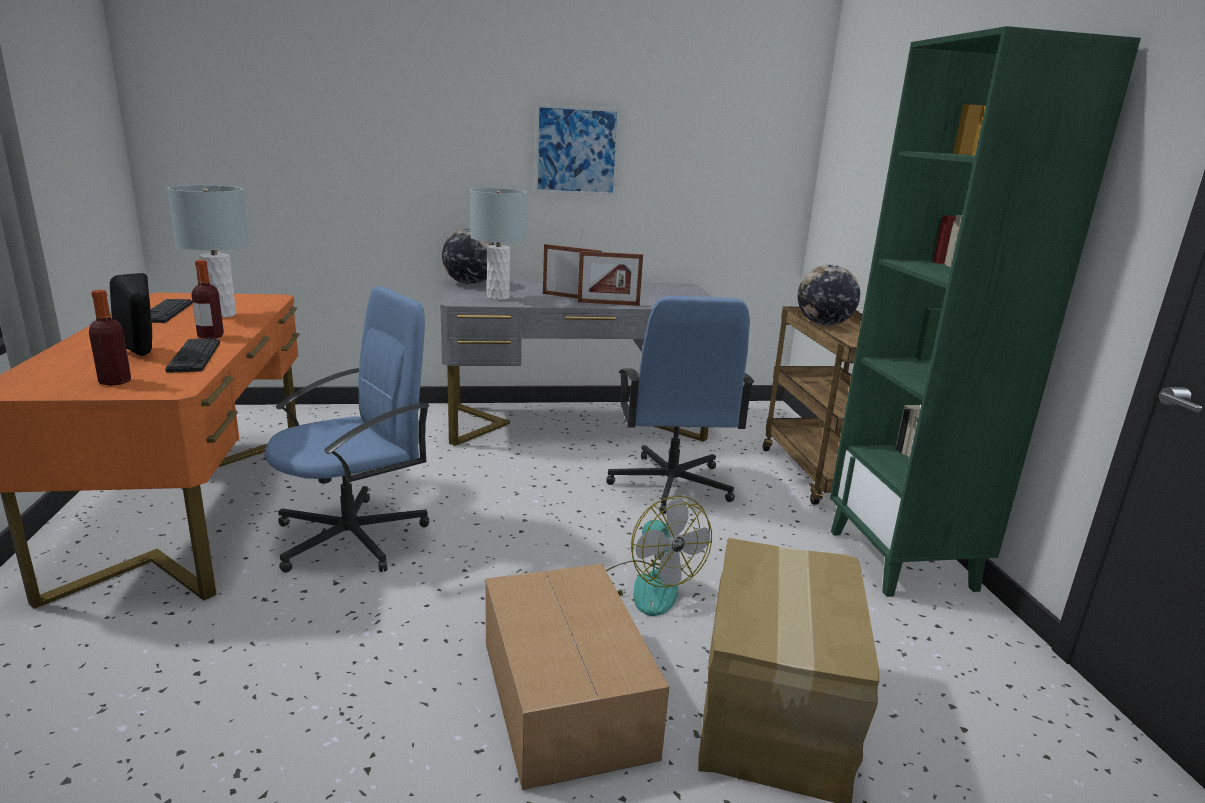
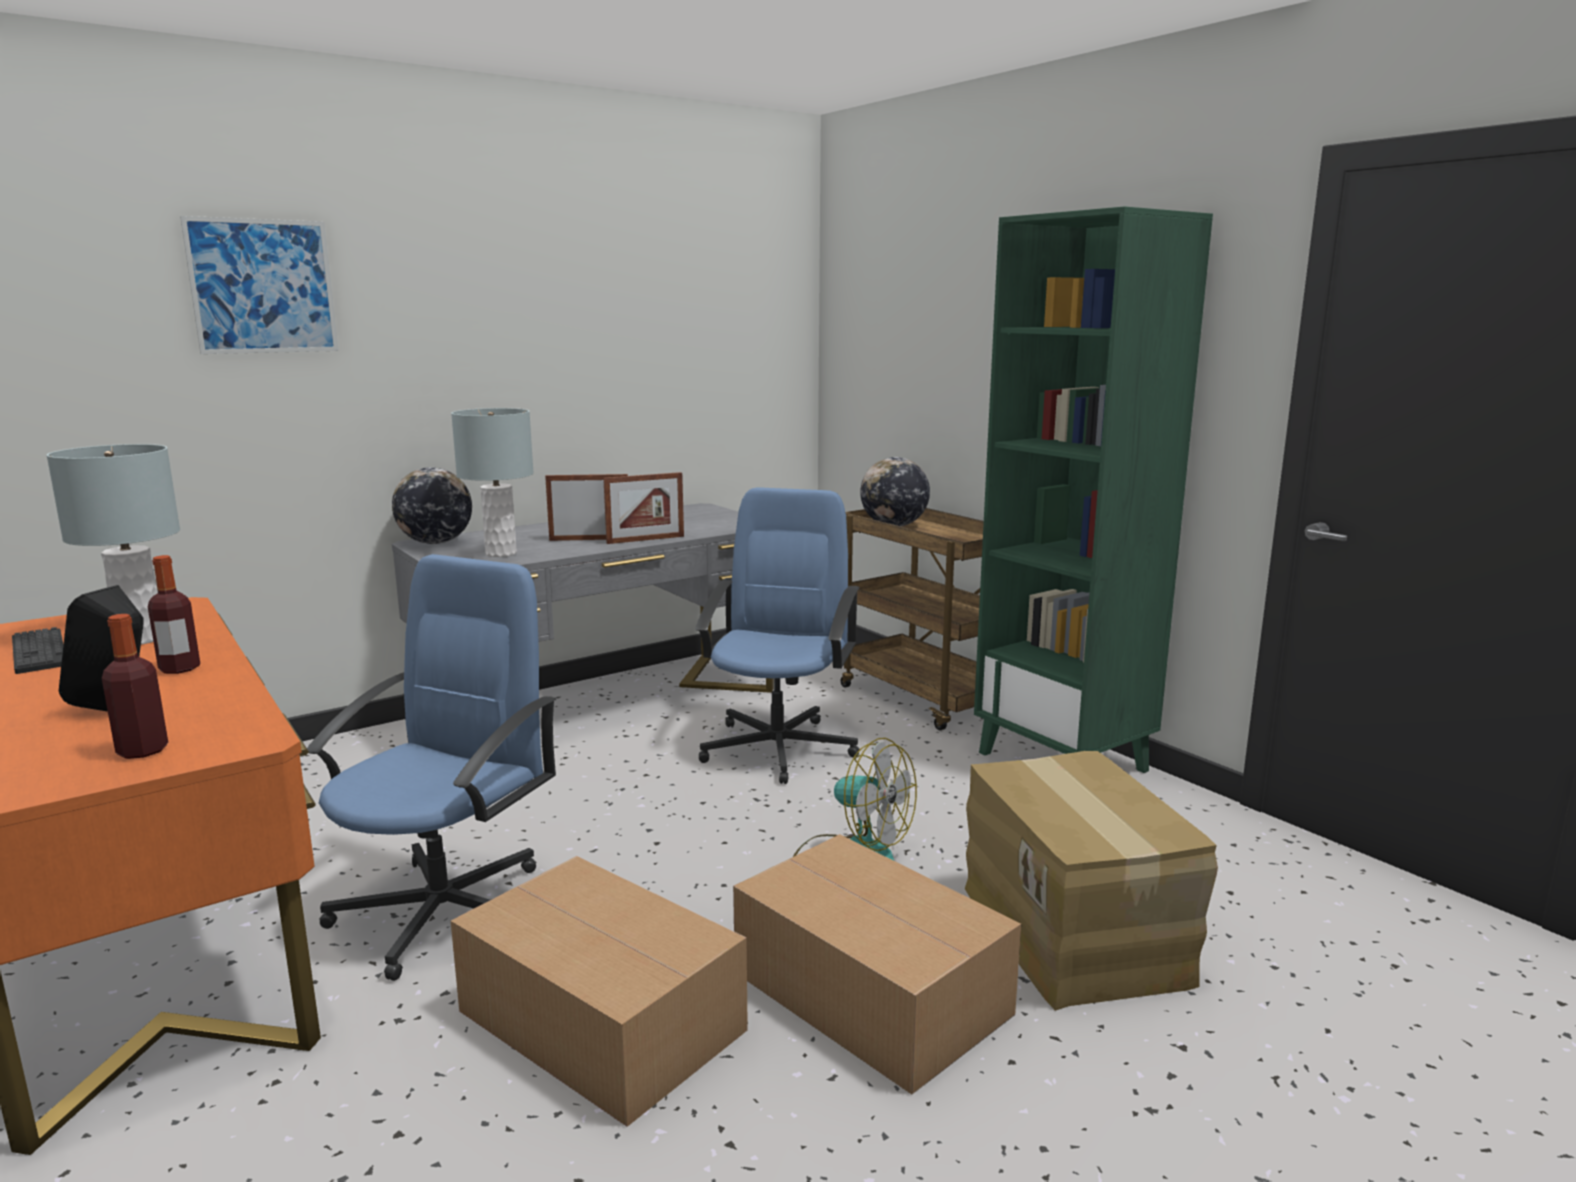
camera: 25 degrees left, 5 degrees down
keyboard [165,338,220,373] -> none
picture [535,104,621,196] -> picture moved to [180,216,339,354]
blue office chair [606,296,754,514] -> blue office chair turned 135 degrees counterclockwise [695,487,860,784]
none -> cardboard box [451,856,748,1127]

